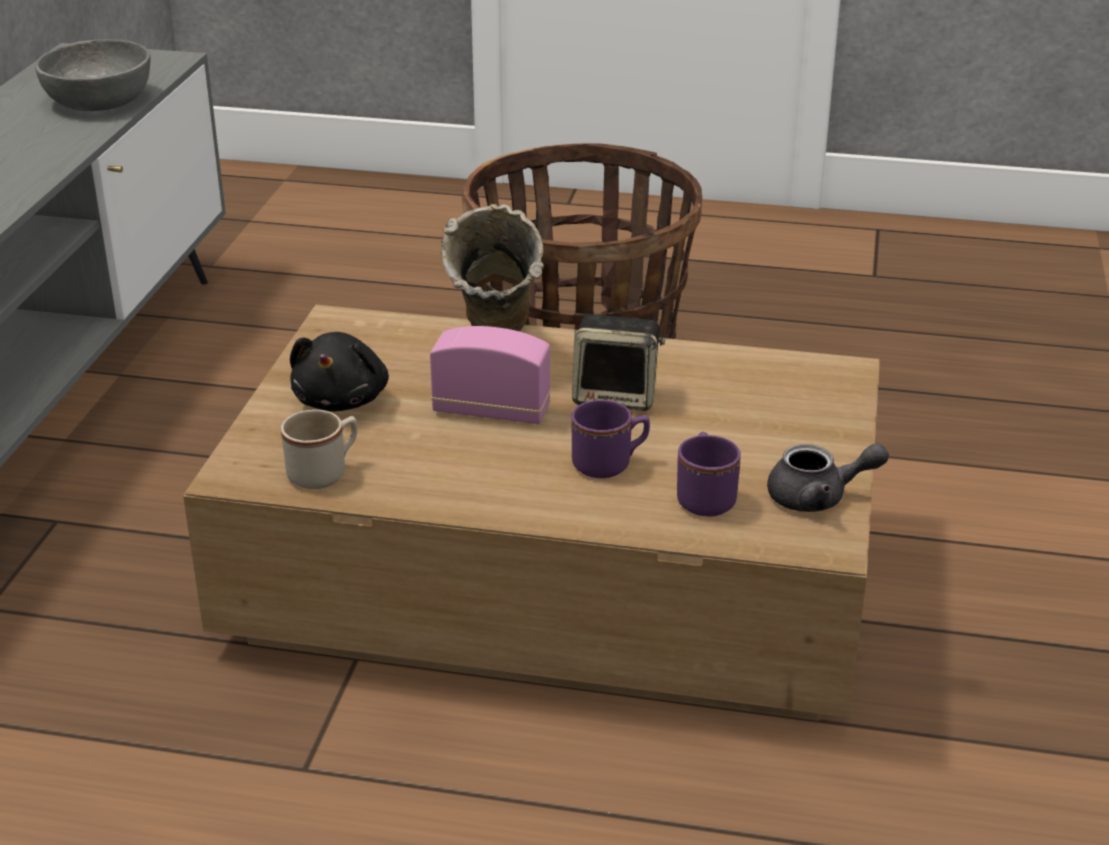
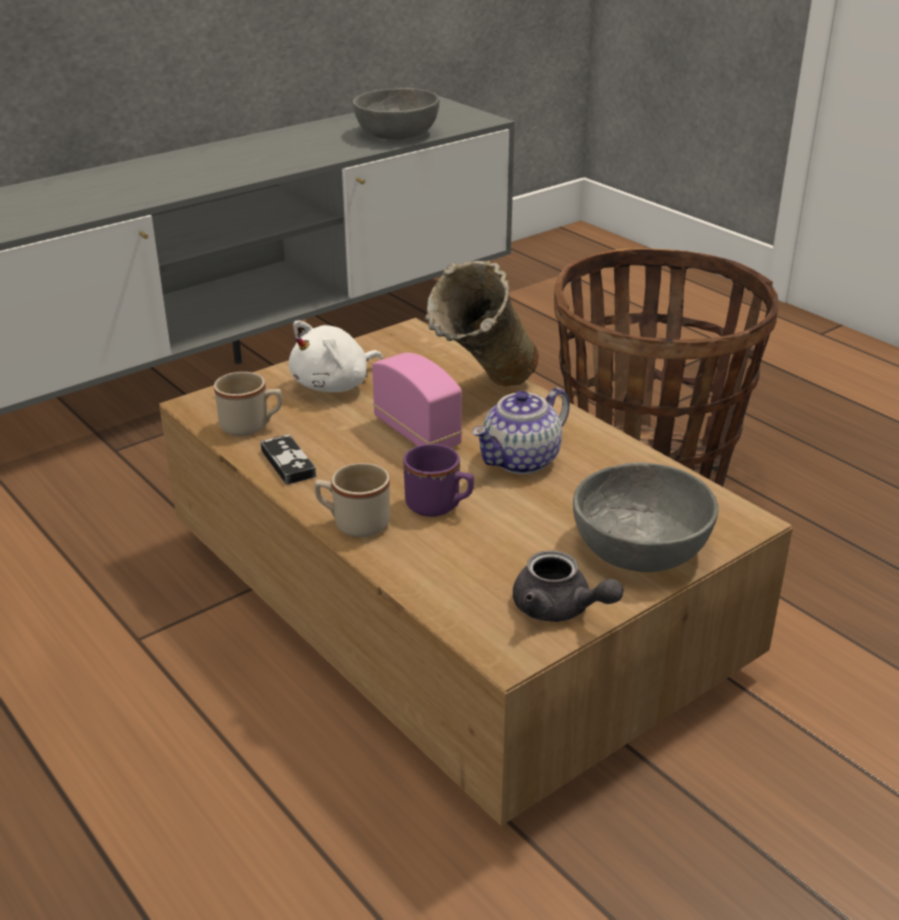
camera: 40 degrees right, 0 degrees up
black plush toy [290,332,389,411] -> white plush toy [289,320,383,392]
speaker [572,314,665,411] -> teapot [472,387,570,474]
purple mug [677,432,741,516] -> none
none -> game controller [260,434,316,485]
none -> beige mug [315,463,390,538]
none -> grey bowl [573,462,718,572]

